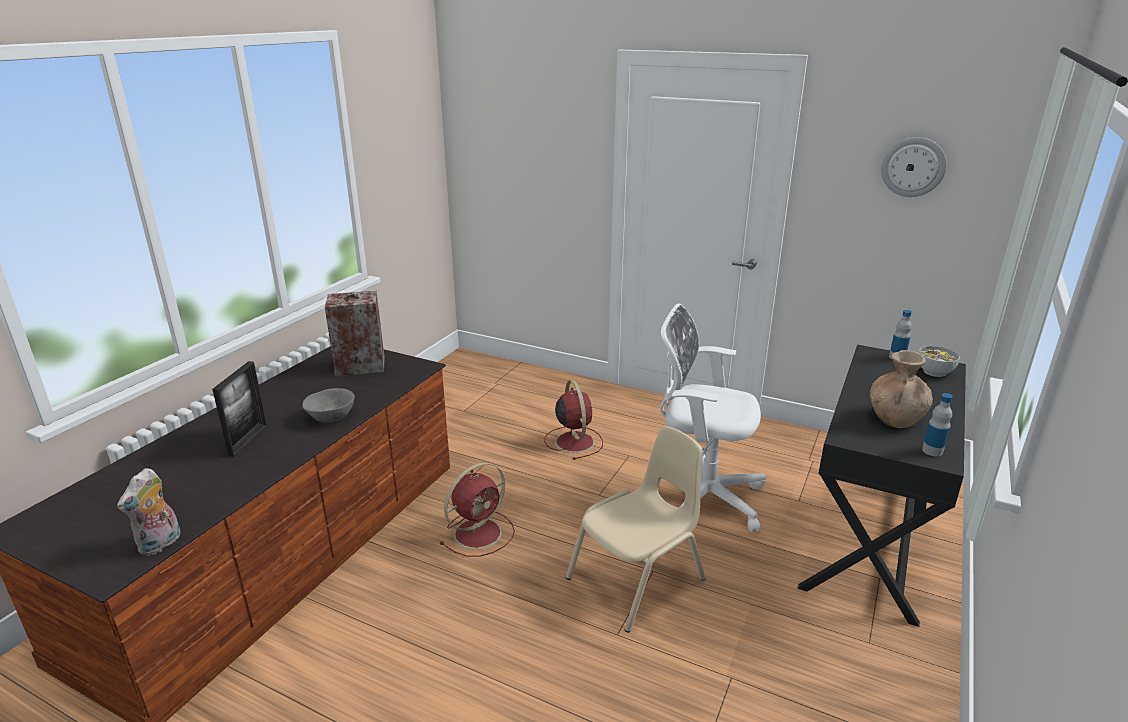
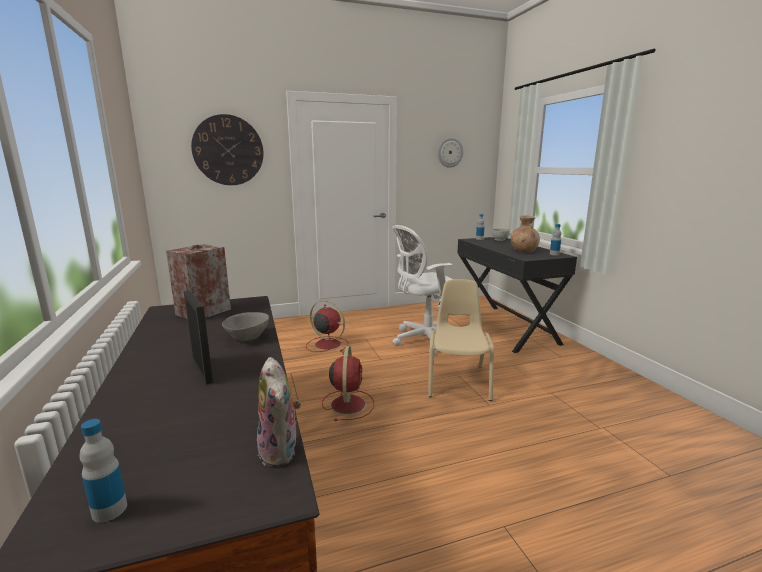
camera: 45 degrees left, 10 degrees down
none -> bottle [80,419,127,523]
none -> wall clock [191,114,264,185]

